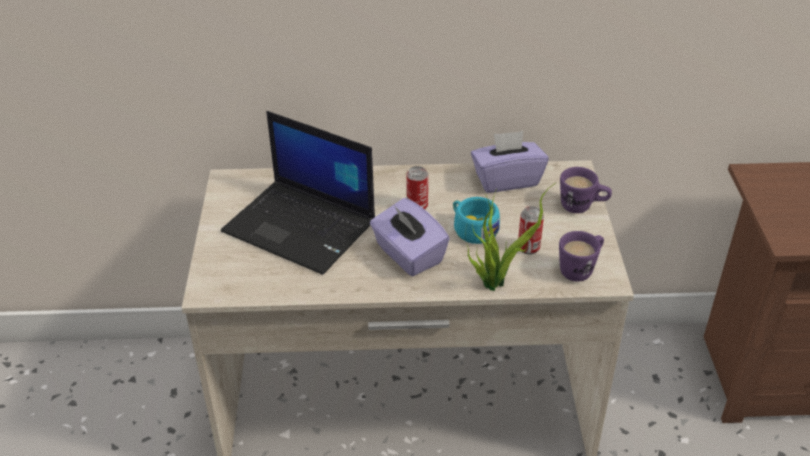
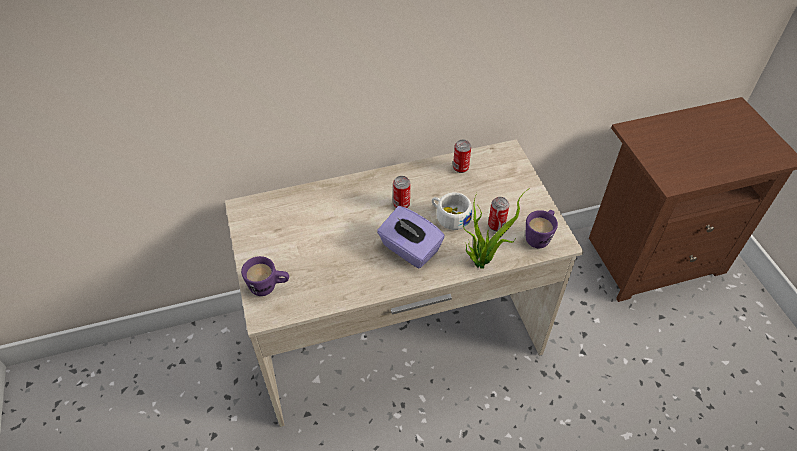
camera: 15 degrees left, 10 degrees up
laptop [221,111,375,275] -> none
turquoise cup [453,197,500,244] -> white cup [432,192,472,230]
purple tissue box [471,131,549,193] -> can [453,140,471,173]
purple mug [560,167,612,213] -> purple mug moved to [241,256,289,296]

